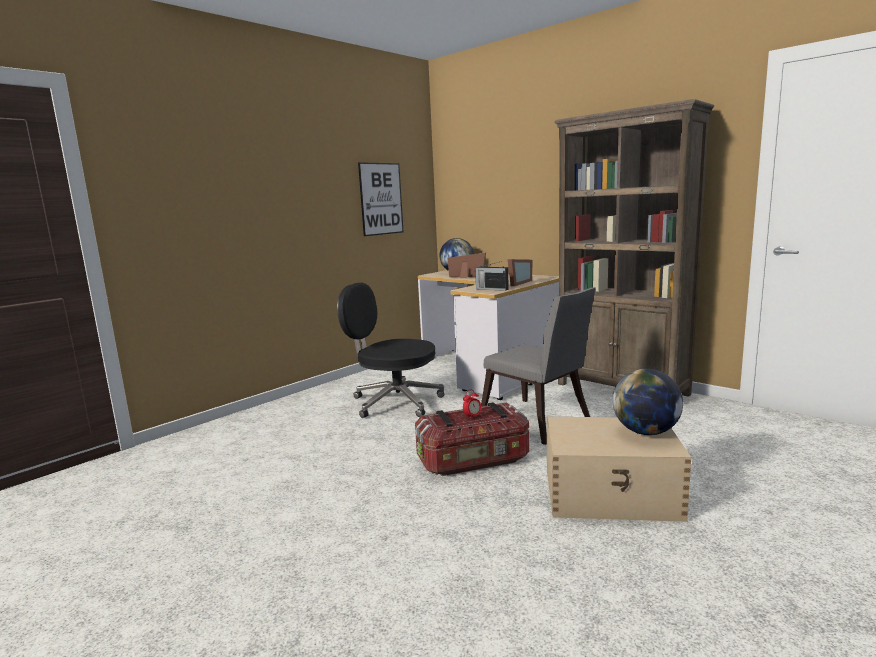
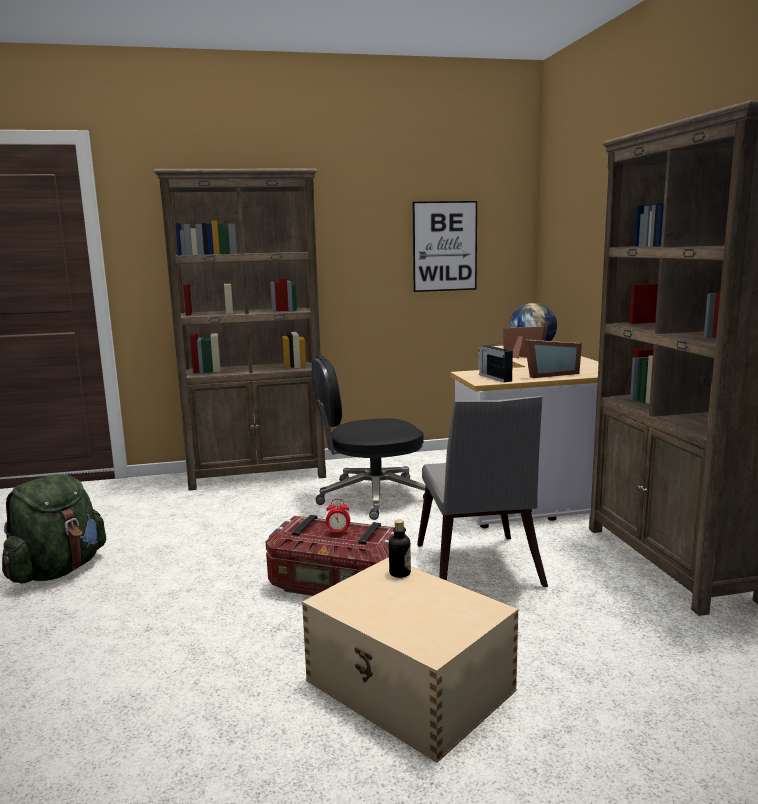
camera: 35 degrees right, 0 degrees up
black office chair [337,283,444,418] -> black office chair turned 75 degrees counterclockwise [312,356,426,520]
globe [613,369,683,435] -> none
none -> green backpack [2,474,106,584]
none -> brown bookcase [153,168,326,491]
none -> bottle [389,520,411,578]

